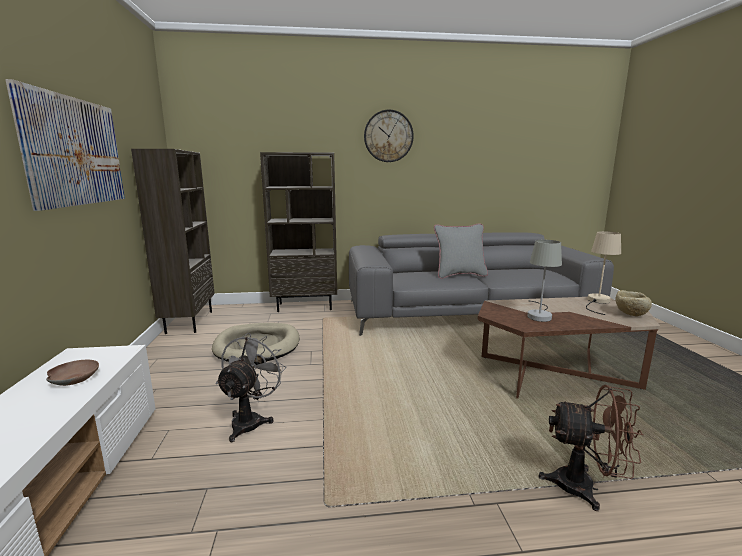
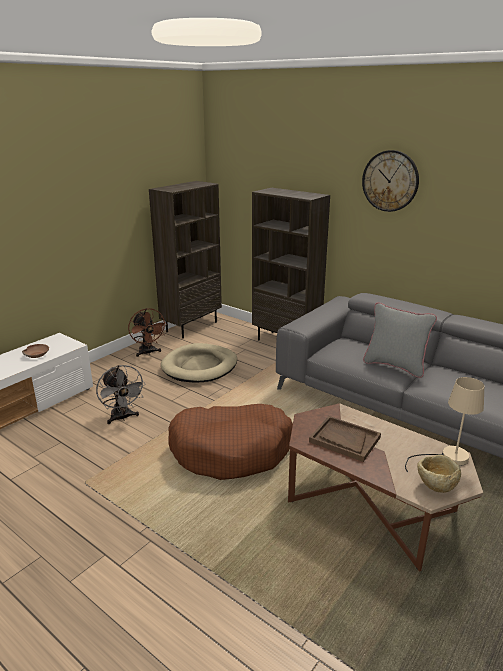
camera: 45 degrees right, 10 degrees up
picture [5,79,125,211] -> none
grey fan [215,333,287,442] -> grey fan turned 90 degrees clockwise [96,365,146,424]
grey table lamp [527,240,562,322] -> brown tray [309,416,381,462]
brown fan [538,385,644,511] -> brown fan moved to [128,308,166,357]
none -> brown dog bed [168,404,293,480]

